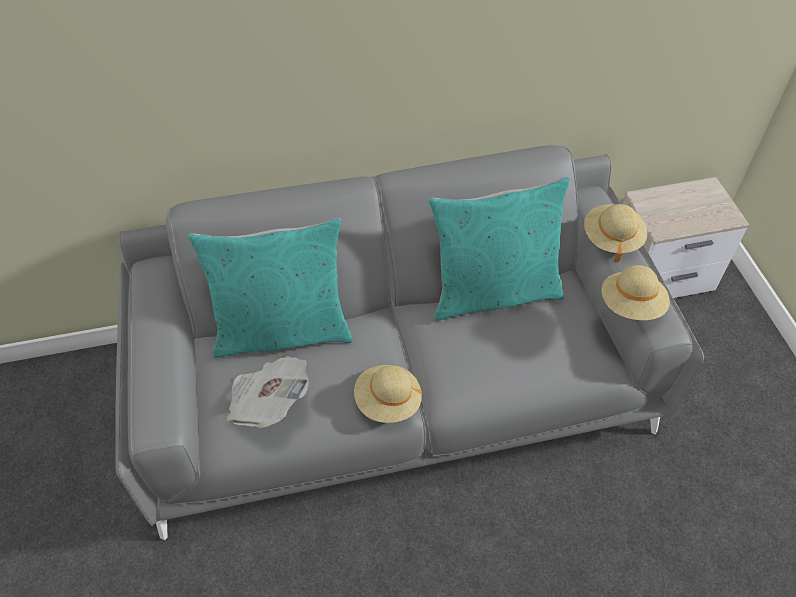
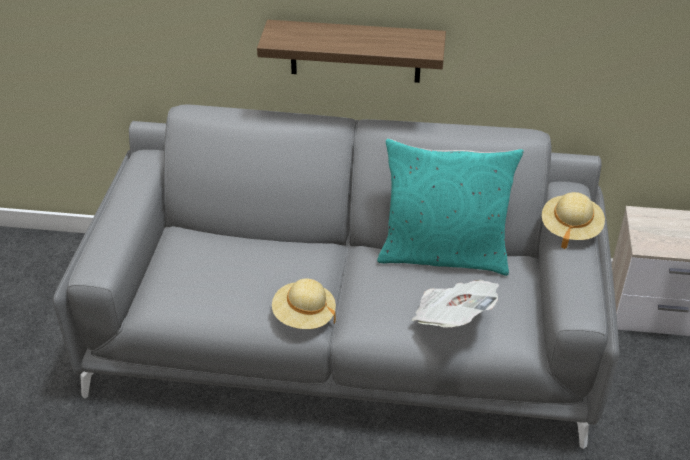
camera: 20 degrees right, 10 degrees down
turquoise pillow [188,218,353,358] -> none
newspaper [226,356,309,428] -> newspaper moved to [412,280,499,328]
beige hat [602,265,670,320] -> none
none -> shelf [257,20,446,83]

